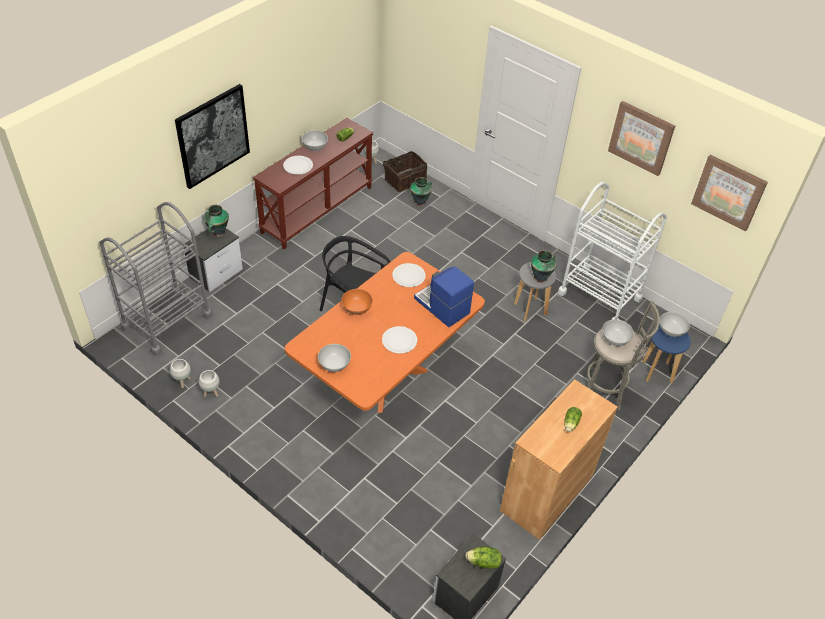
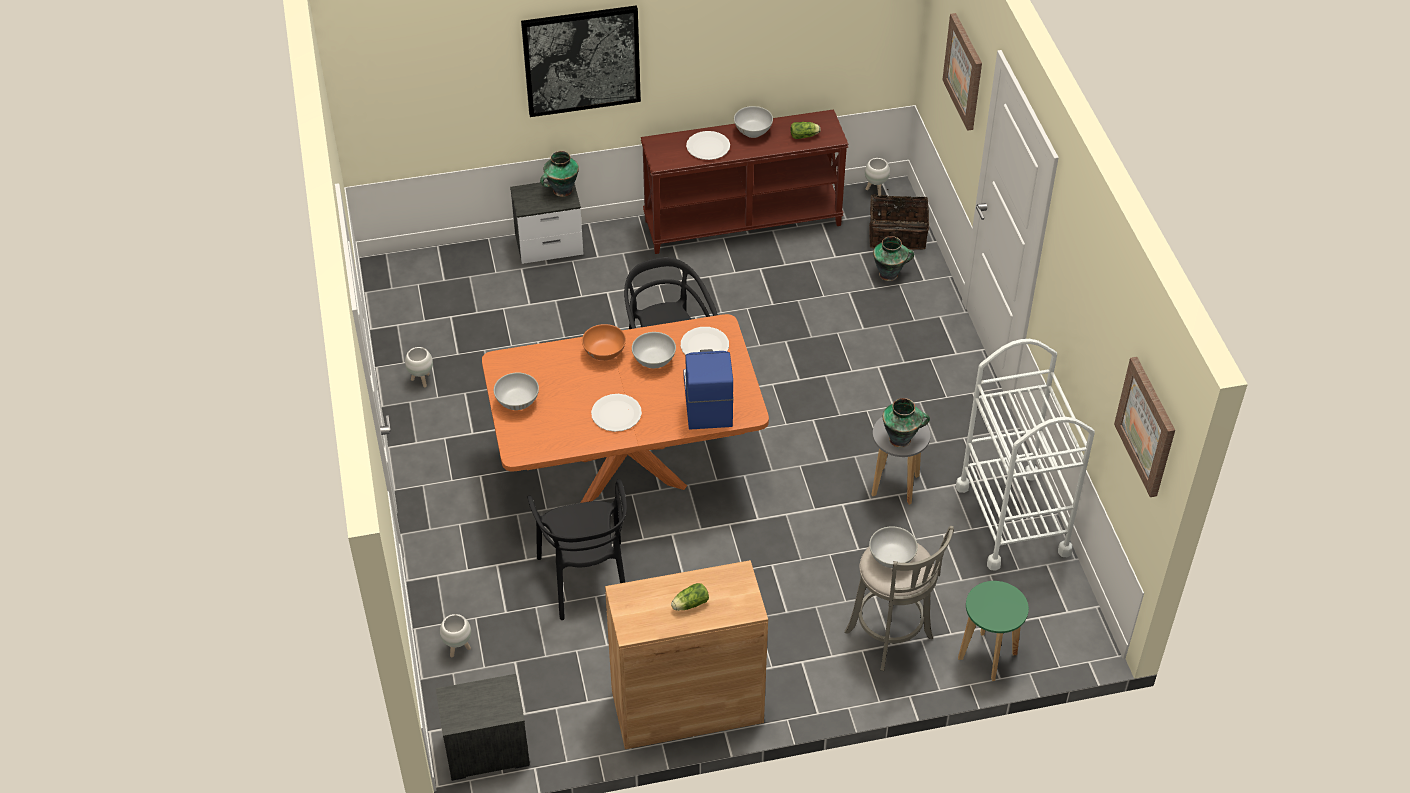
camera: 40 degrees right, 0 degrees up
grey cart [99,202,213,356] -> none
white planter [170,359,191,388] -> white planter moved to [440,614,471,657]
lettuce [465,547,502,569] -> none
picture [608,101,675,176] -> picture moved to [942,13,982,131]
blue stool [642,325,691,383] -> green stool [958,581,1029,681]
white bowl [660,312,690,337] -> white bowl moved to [632,332,676,368]
none -> black chair [527,479,627,620]

